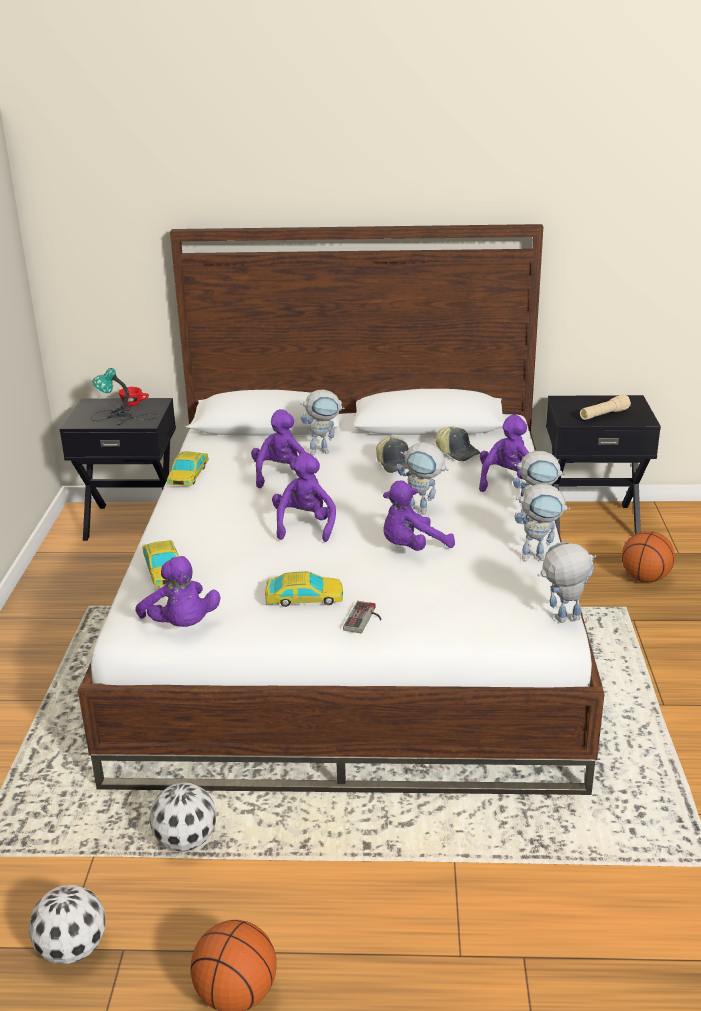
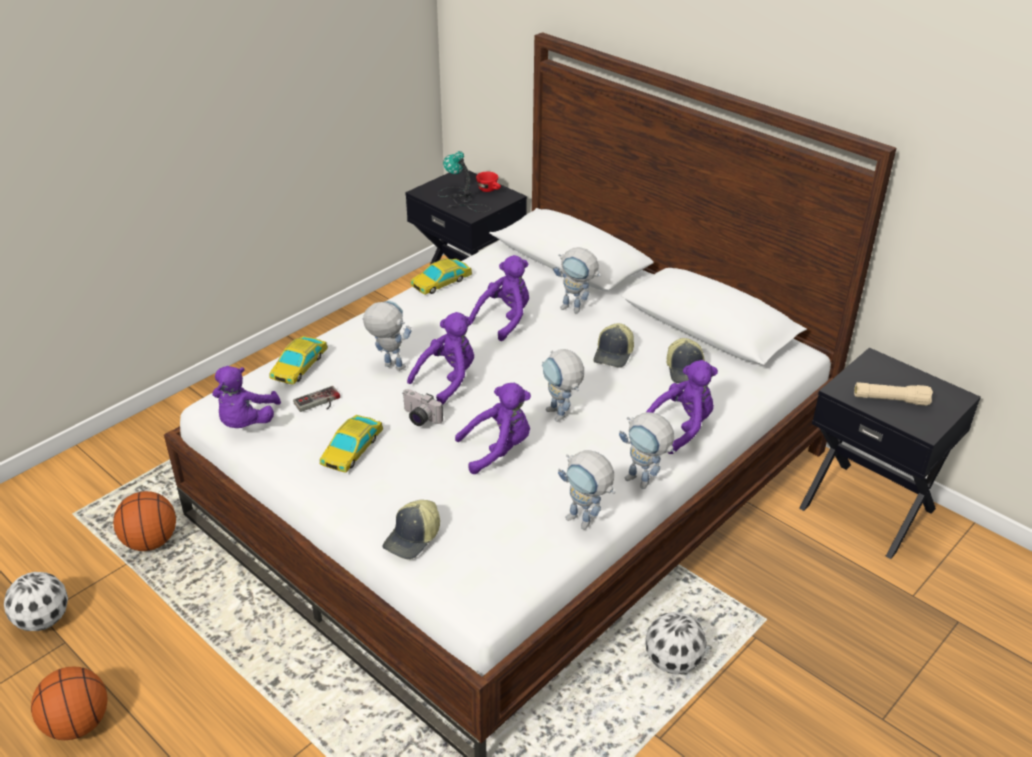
camera: 40 degrees right, 10 degrees up
football [149,782,216,852] -> football moved to [645,612,707,674]
toy car [265,571,343,607] -> toy car turned 75 degrees clockwise [320,415,383,473]
game controller [343,601,382,633] -> game controller moved to [293,386,340,412]
purple plush toy [383,481,455,551] -> purple plush toy turned 150 degrees clockwise [455,383,531,474]
toy robot [538,542,597,623] -> toy robot moved to [362,301,411,371]
basketball [622,531,675,582] -> basketball moved to [113,491,176,551]
none -> cap [382,500,440,559]
none -> camera [402,389,443,426]

